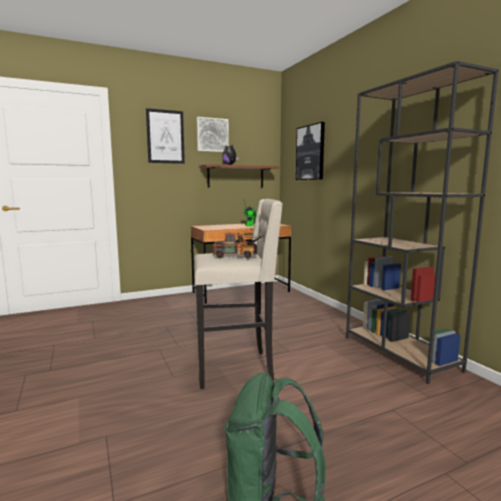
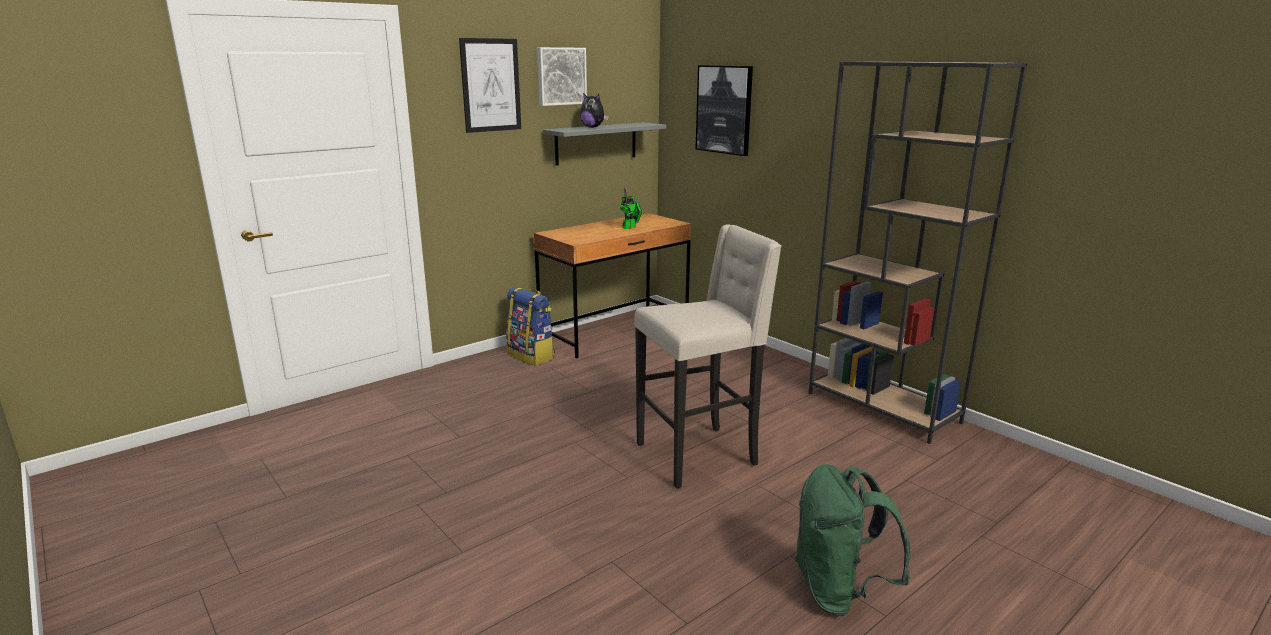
camera: 15 degrees left, 10 degrees up
brown shelf [200,164,279,187] -> grey shelf [543,122,666,166]
toy truck [212,232,264,259] -> none
none -> backpack [506,287,555,366]

